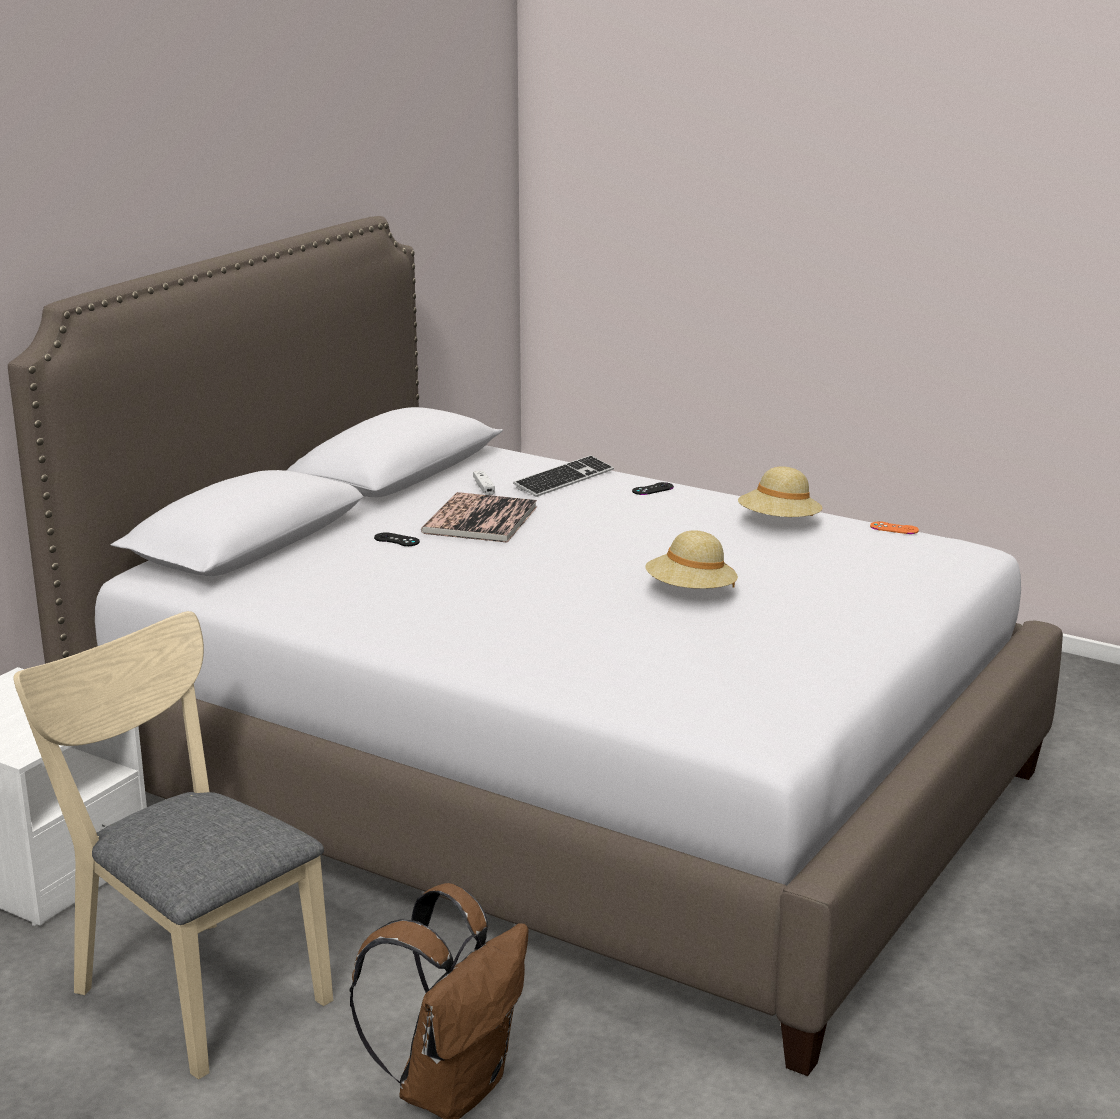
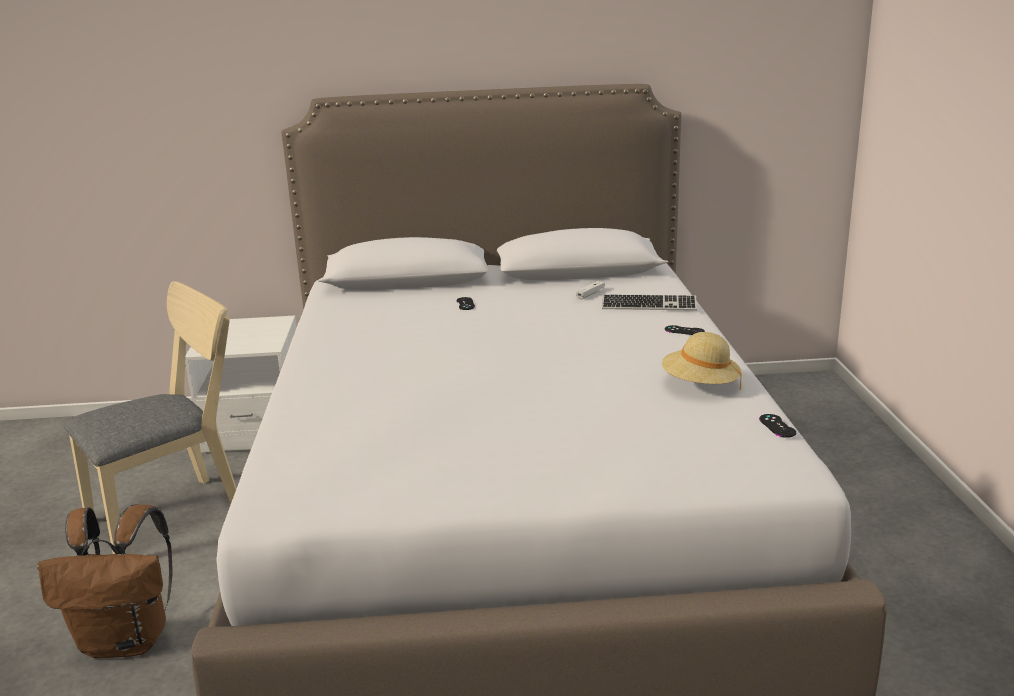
camera: 55 degrees right, 0 degrees up
beige chair [14,611,333,1080] -> beige chair turned 45 degrees clockwise [64,281,237,554]
book [421,492,537,543] -> none
beige hat [645,530,738,589] -> none
orange game controller [870,521,919,534] -> black game controller [759,414,796,438]

